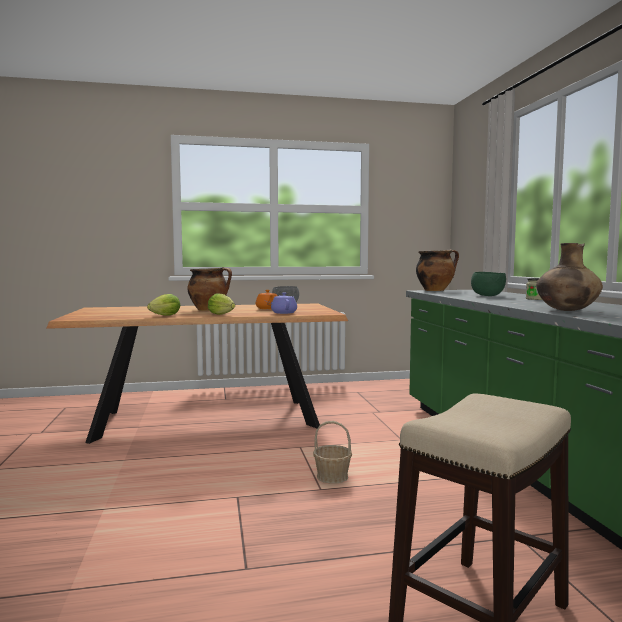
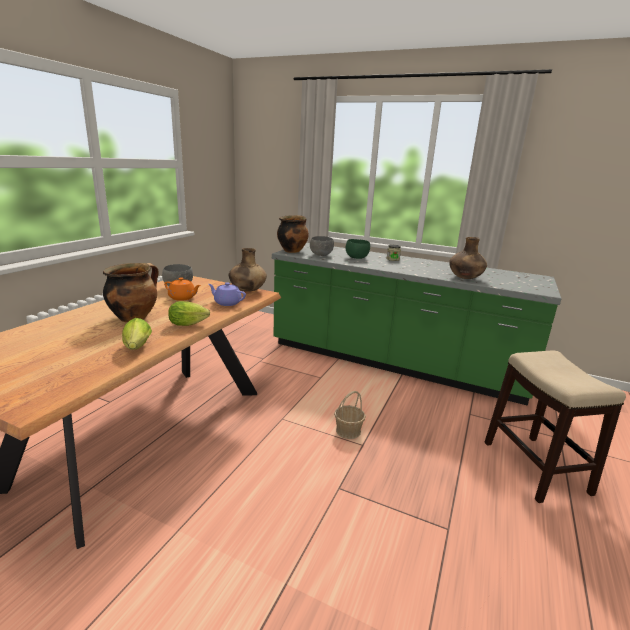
camera: 55 degrees left, 15 degrees up
none -> brown vase [229,248,267,292]
none -> grey bowl [310,236,334,256]

